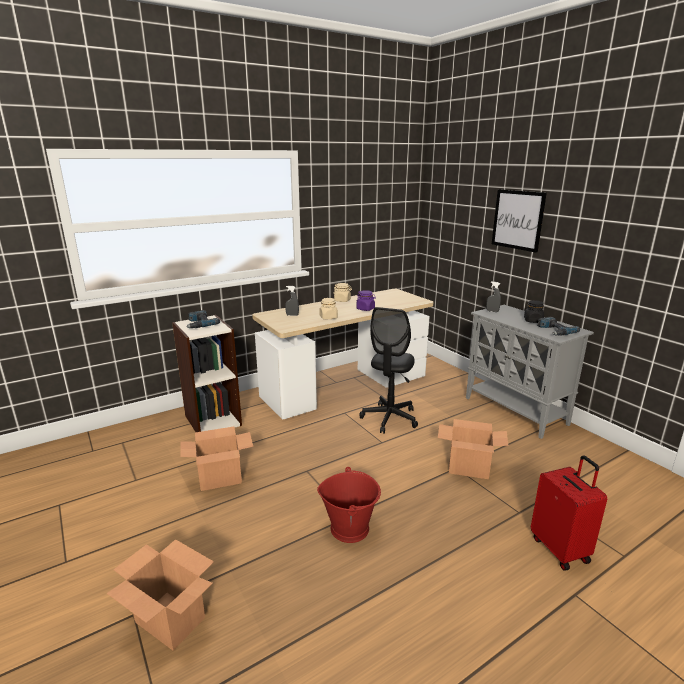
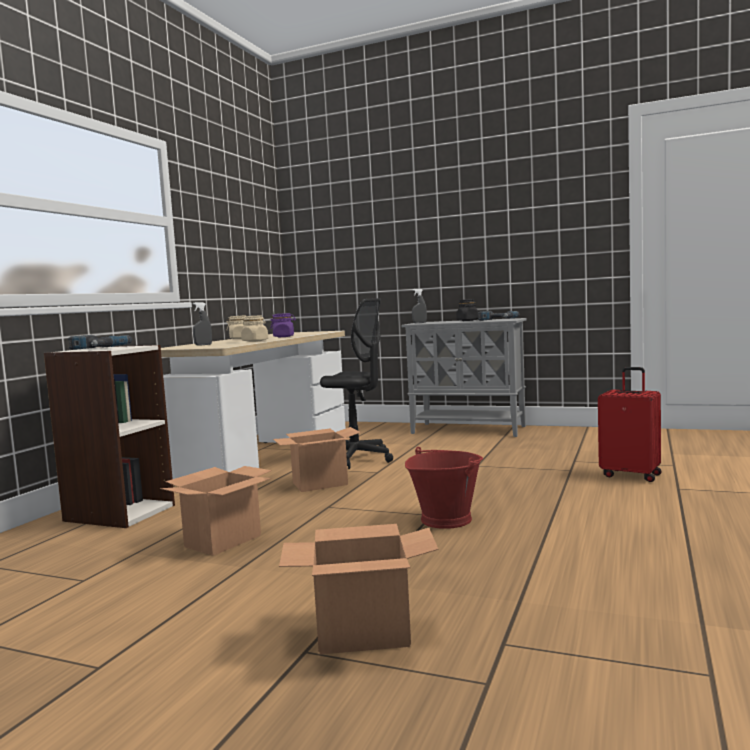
camera: 35 degrees left, 15 degrees down
black office chair [359,307,418,434] -> black office chair turned 45 degrees counterclockwise [320,298,393,469]
cardboard box [438,419,508,479] -> cardboard box moved to [273,427,361,492]
picture [492,189,547,253] -> none

